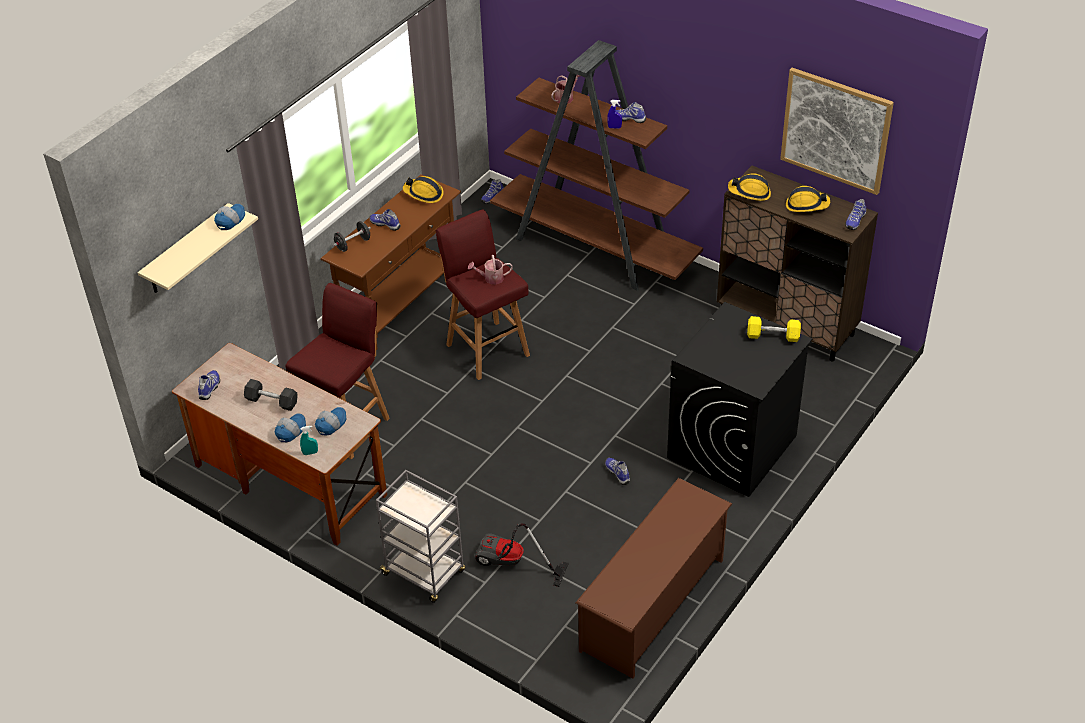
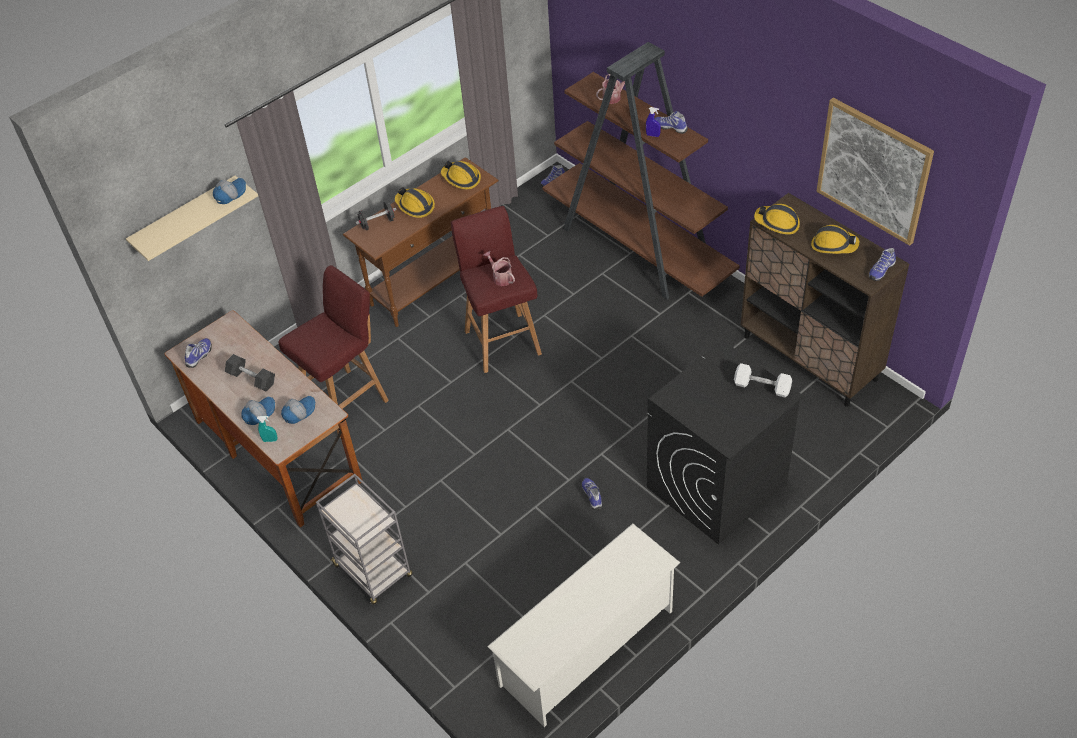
camera: 15 degrees right, 5 degrees up
shoe [369,209,401,231] -> hard hat [395,187,435,218]
watering can [468,255,513,285] -> watering can turned 45 degrees clockwise [483,251,515,286]
vacuum cleaner [475,523,569,587] -> none
brown shoe rack [575,478,732,679] -> white shoe rack [487,524,680,727]
yellow dumbbell [747,316,801,342] -> white dumbbell [734,363,792,398]

